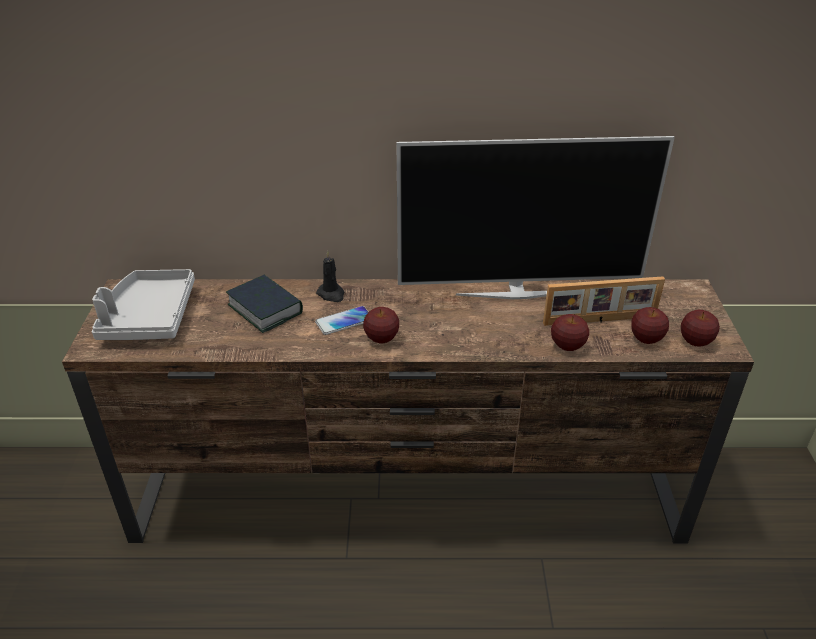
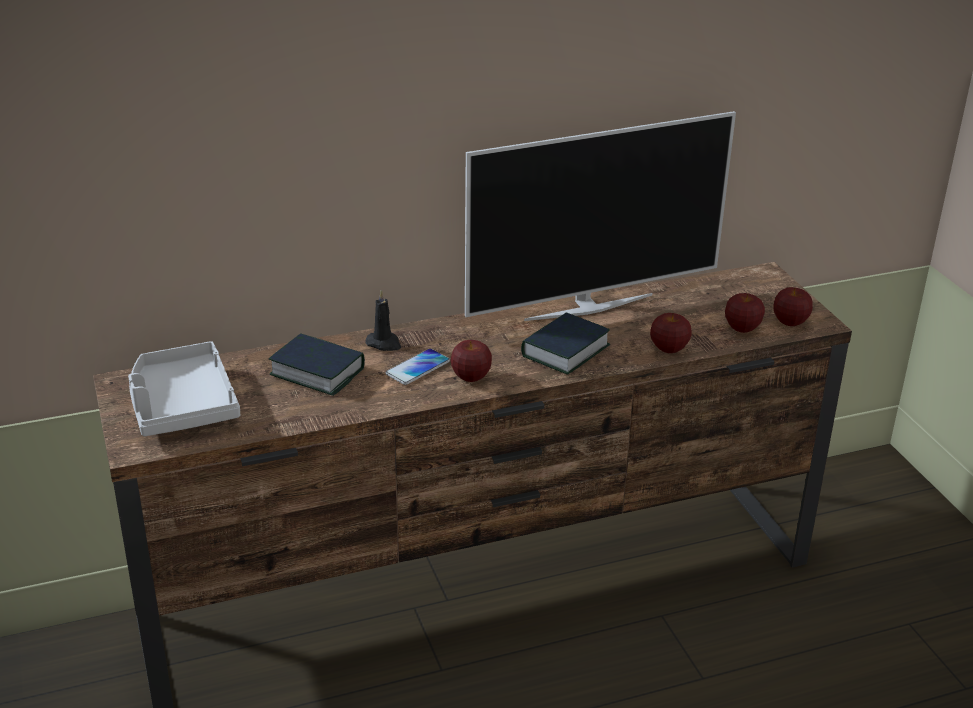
camera: 20 degrees left, 5 degrees down
picture frame [543,276,665,326] -> none
none -> book [521,312,610,374]

